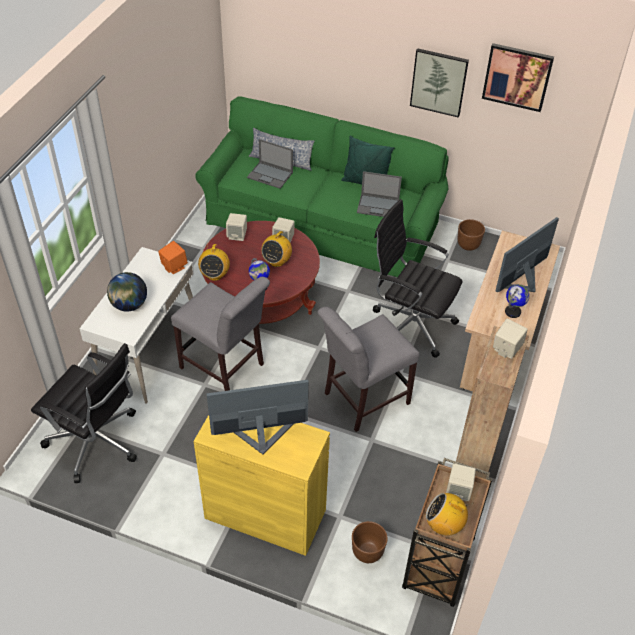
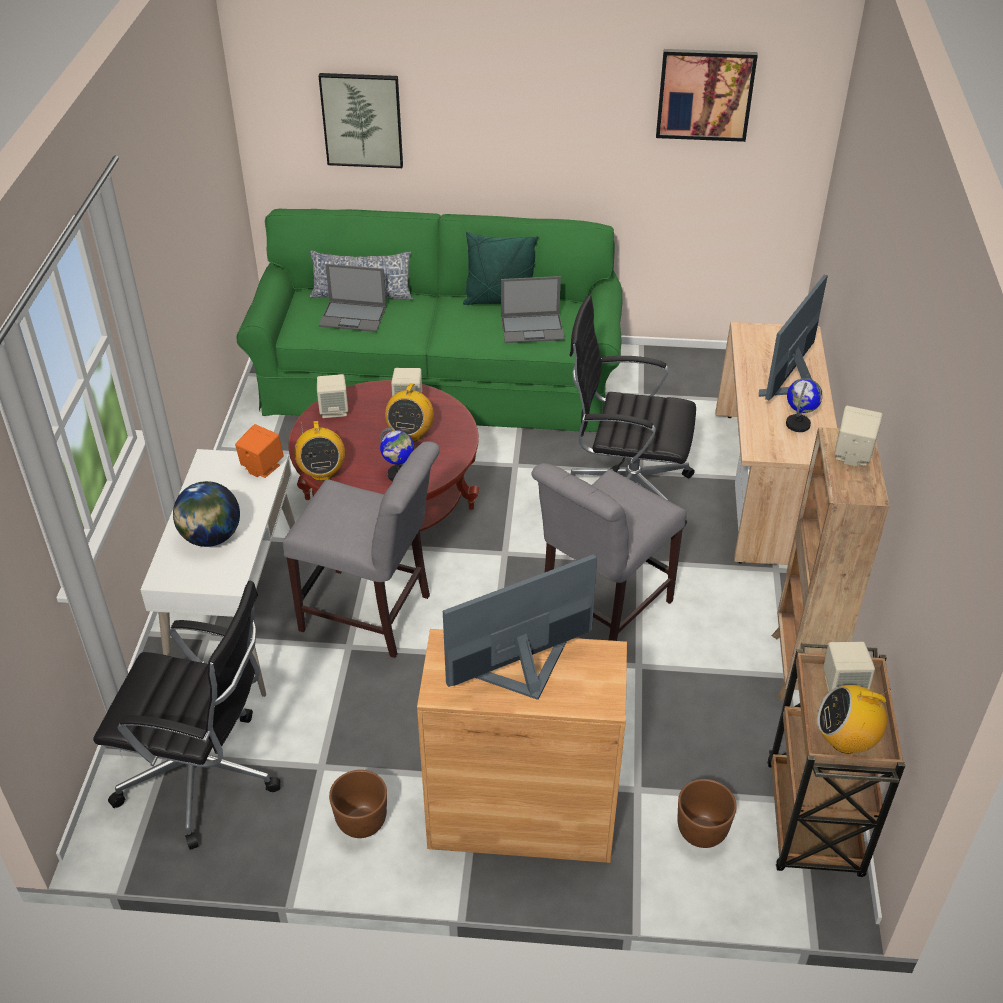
camera: 15 degrees left, 5 degrees down
yellow cabinet [194,415,330,556] -> brown cabinet [417,629,627,863]
picture [410,48,469,118] -> picture moved to [319,73,403,168]
brown planter [458,219,485,251] -> brown planter moved to [329,770,387,838]

